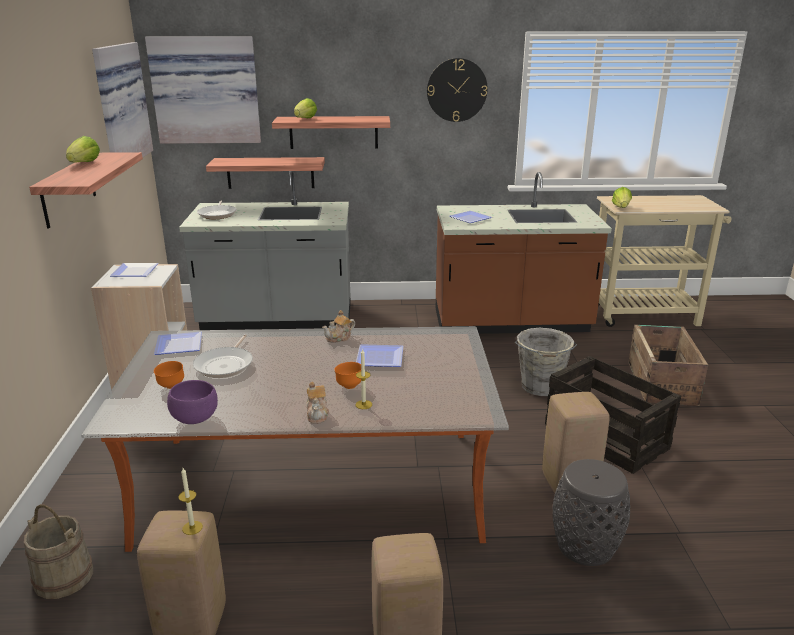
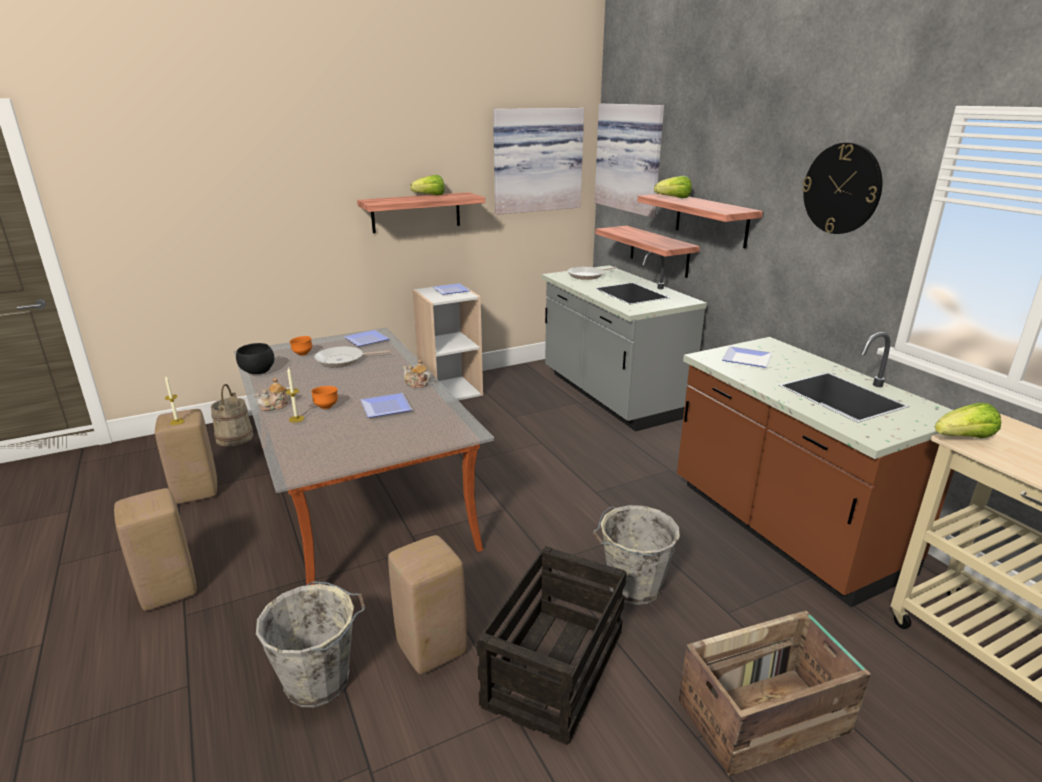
camera: 65 degrees right, 0 degrees up
purple bowl [167,380,218,424] -> black bowl [236,343,274,374]
grey stool [553,459,630,566] -> grey bucket [256,581,366,707]

